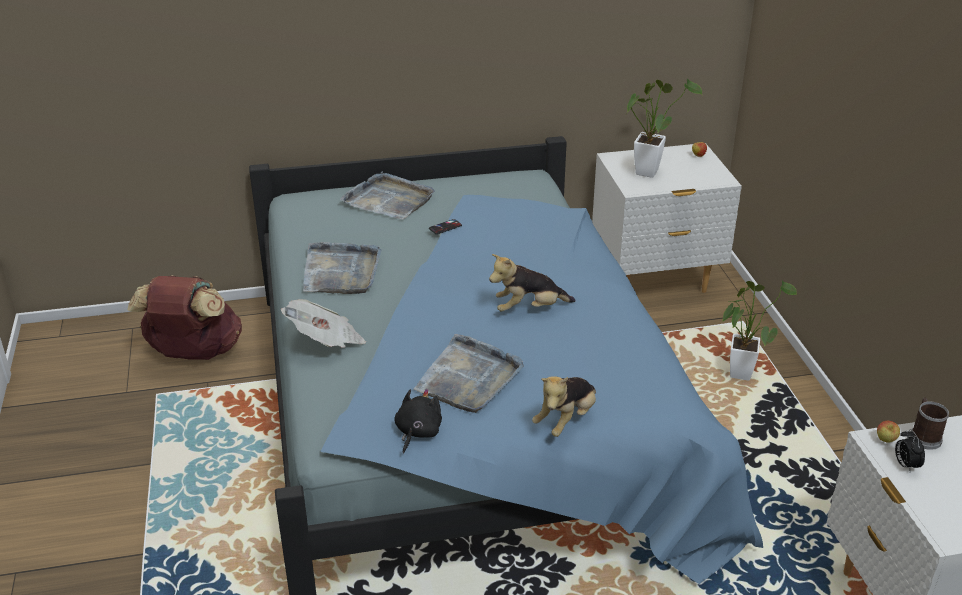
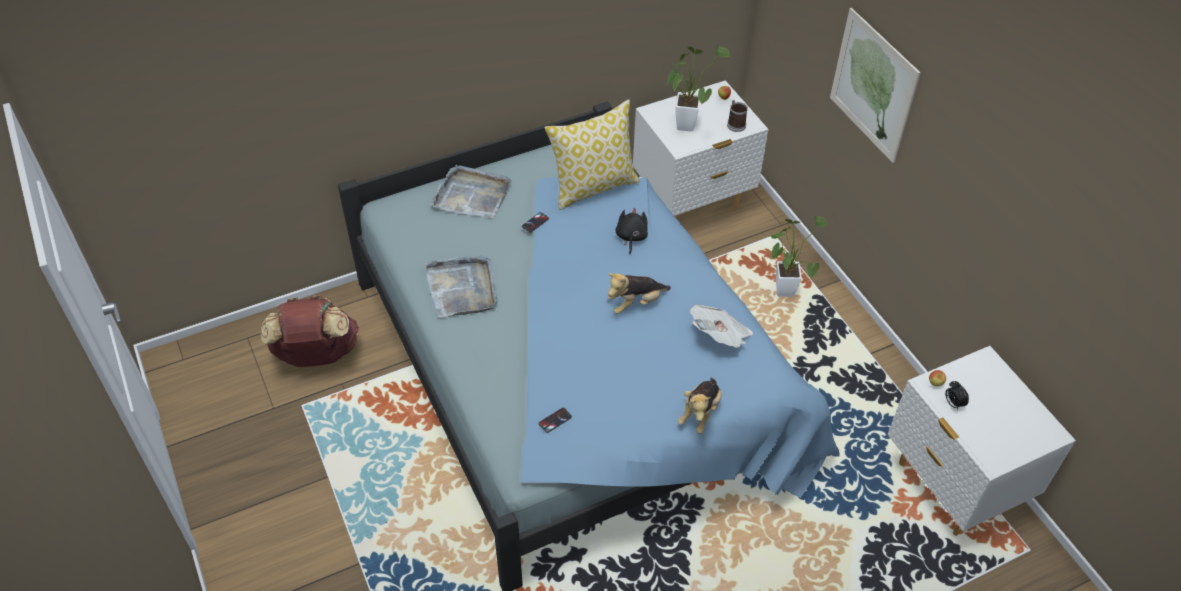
camera: 15 degrees left, 15 degrees up
newspaper [281,299,366,348] -> newspaper moved to [690,305,753,348]
black plush toy [394,389,442,454] -> black plush toy moved to [616,207,648,254]
grey tray [414,334,524,413] -> none
mug [910,398,949,450] -> mug moved to [727,100,748,132]
none -> phone [539,407,572,433]
none -> pillow [545,100,640,210]
none -> picture [830,8,921,163]

